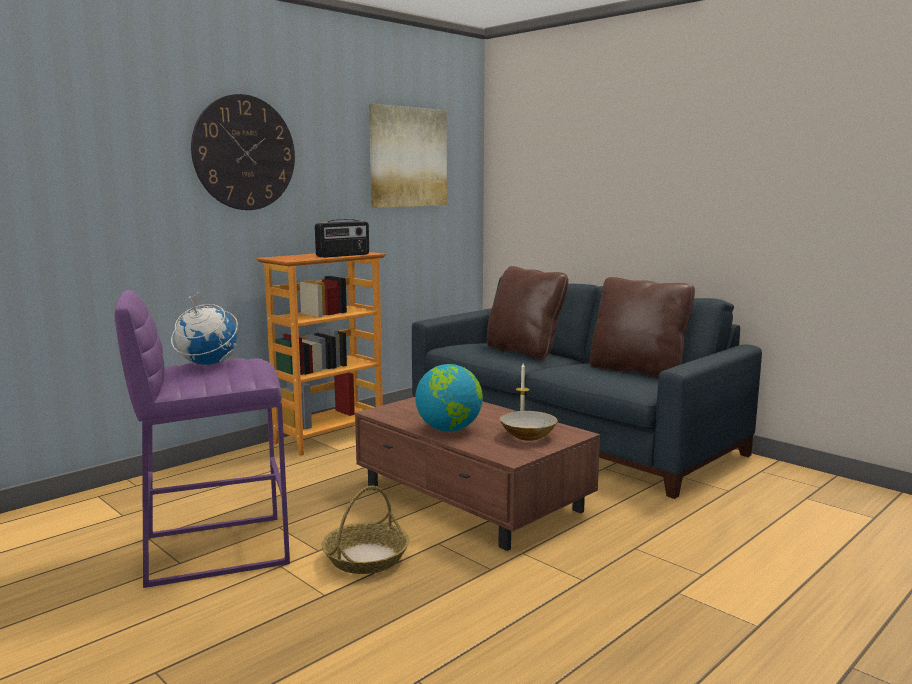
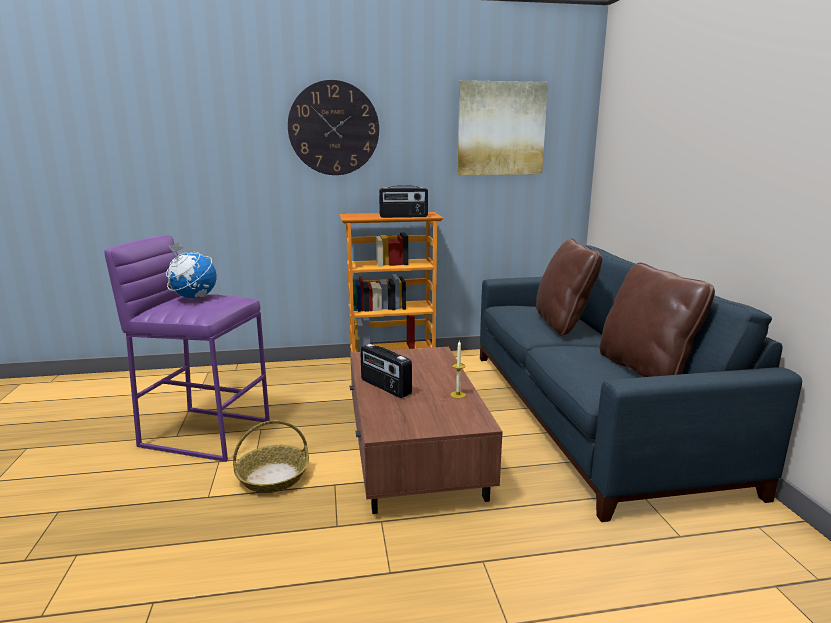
camera: 35 degrees right, 5 degrees up
globe [415,364,483,432] -> radio [360,344,412,398]
bowl [500,411,558,441] -> none

